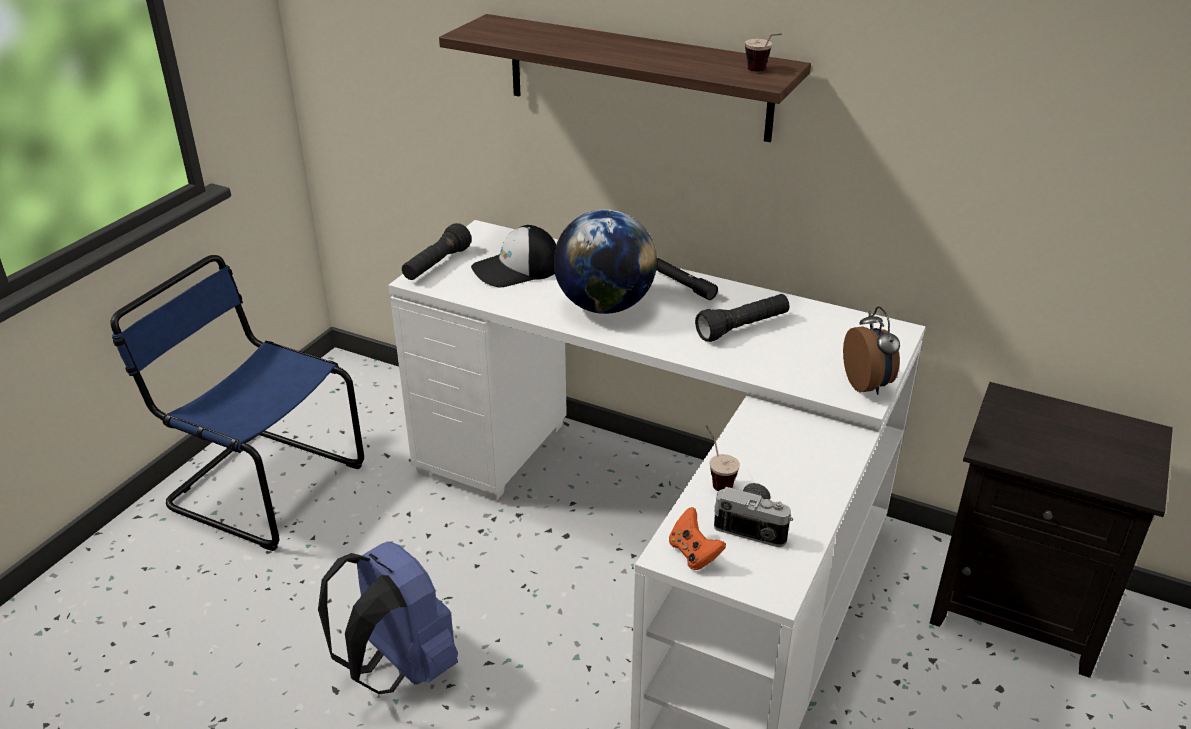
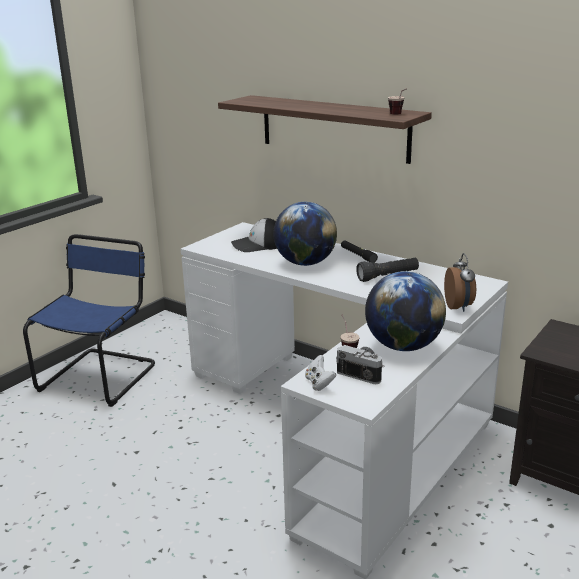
camera: 10 degrees right, 10 degrees down
blue chair [110,255,364,551] -> blue chair turned 75 degrees clockwise [23,234,155,407]
blue backpack [318,542,458,694] -> none
black flashlight [402,223,472,280] -> none
orange game controller [669,507,726,570] -> white game controller [305,355,336,391]
none -> globe [365,271,446,351]

